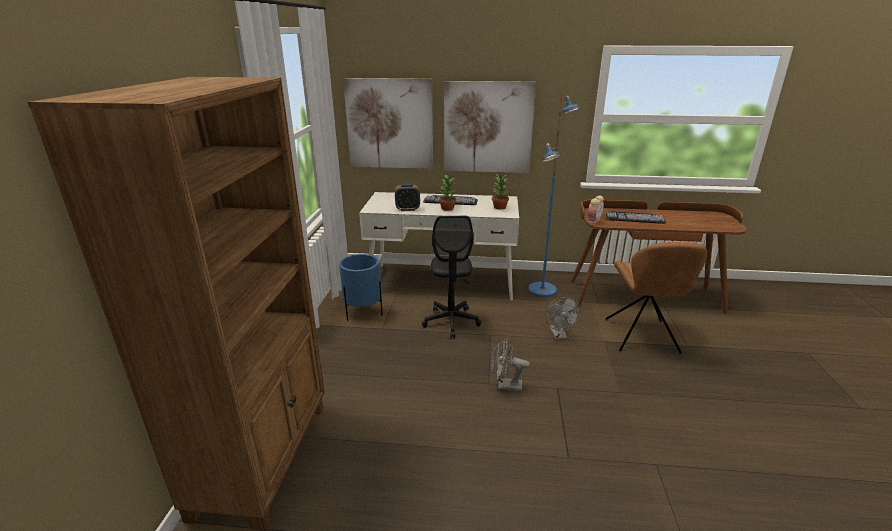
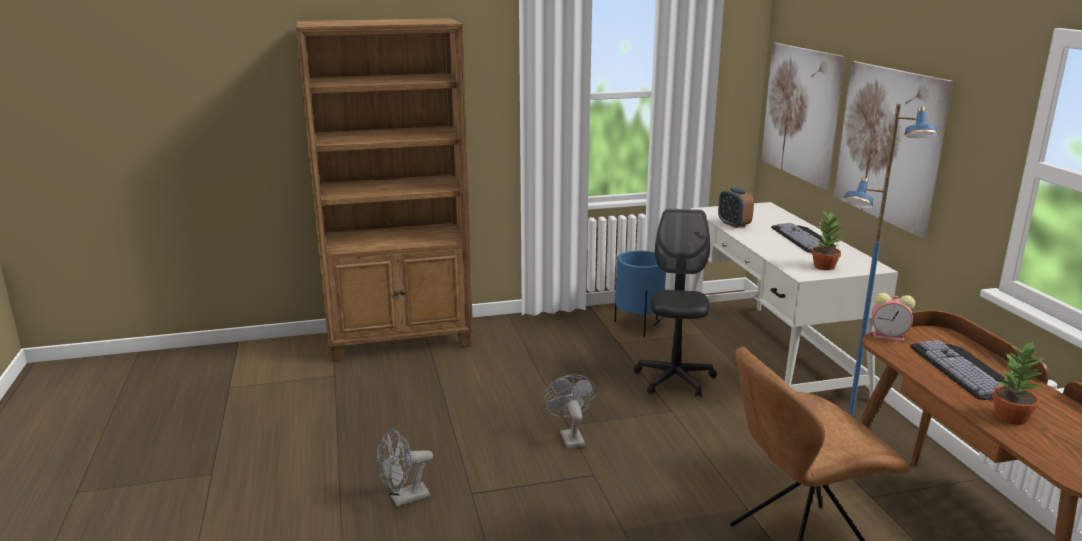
camera: 70 degrees right, 5 degrees down
black office chair [422,216,481,338] -> black office chair turned 120 degrees clockwise [634,209,717,397]
potted plant [439,174,456,211] -> potted plant moved to [992,341,1044,425]
grey fan [546,297,581,339] -> grey fan moved to [377,428,433,507]

